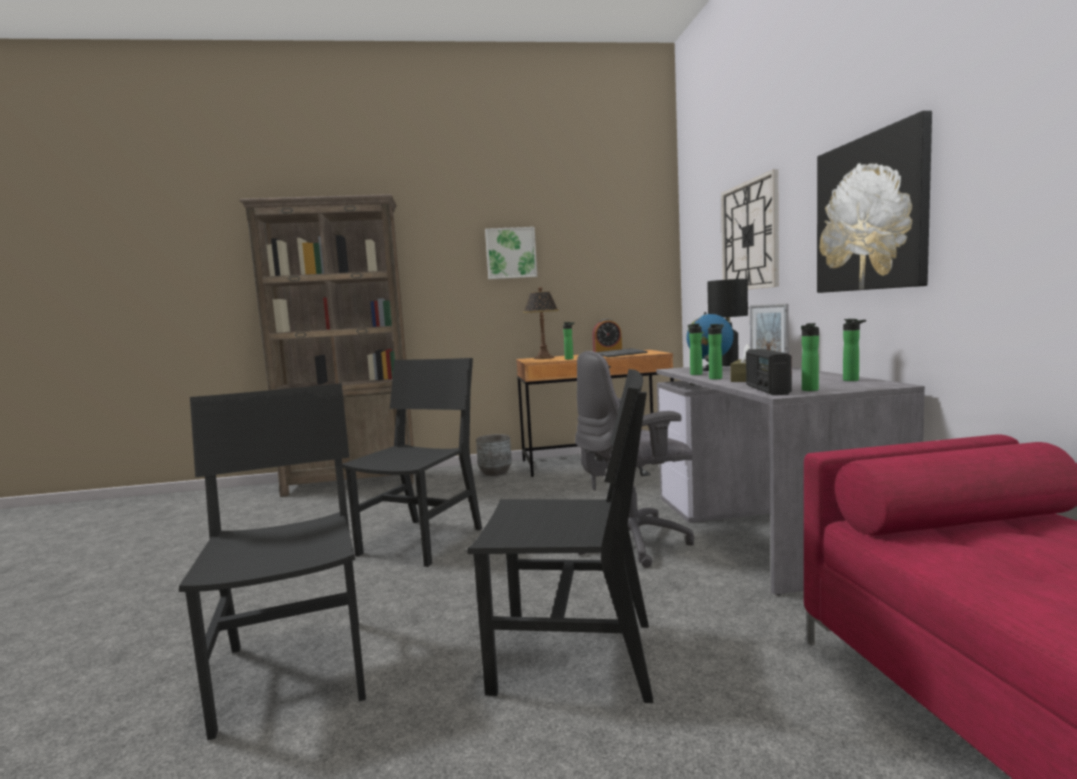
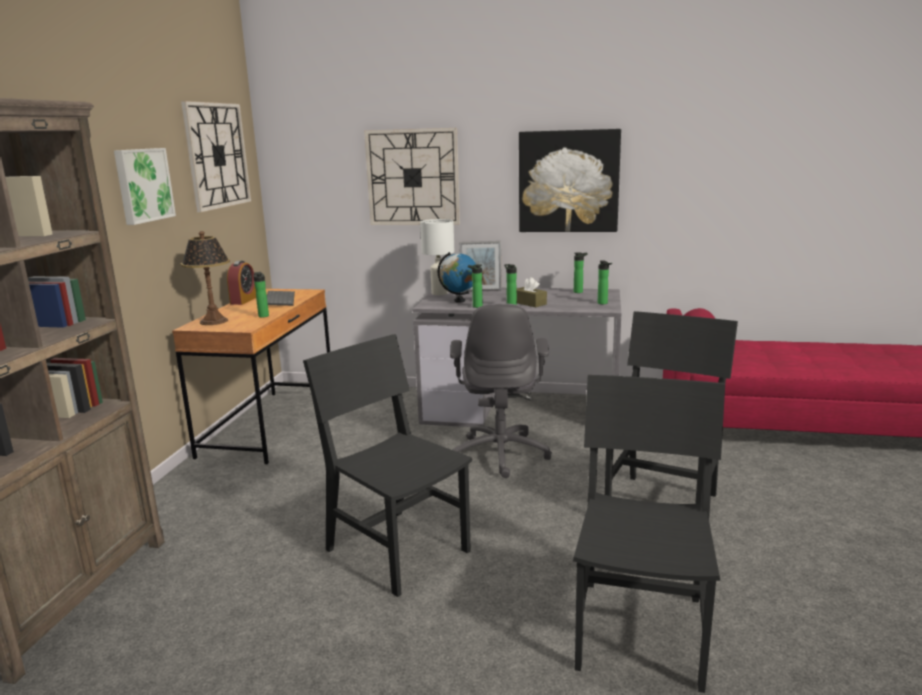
camera: 70 degrees left, 10 degrees up
black chair [179,383,366,741] -> black chair turned 105 degrees clockwise [573,375,725,693]
grey planter [476,434,512,476] -> none
black table lamp [707,279,748,366] -> white table lamp [420,219,454,295]
radio [746,349,792,395] -> none
none -> wall clock [181,101,251,212]

